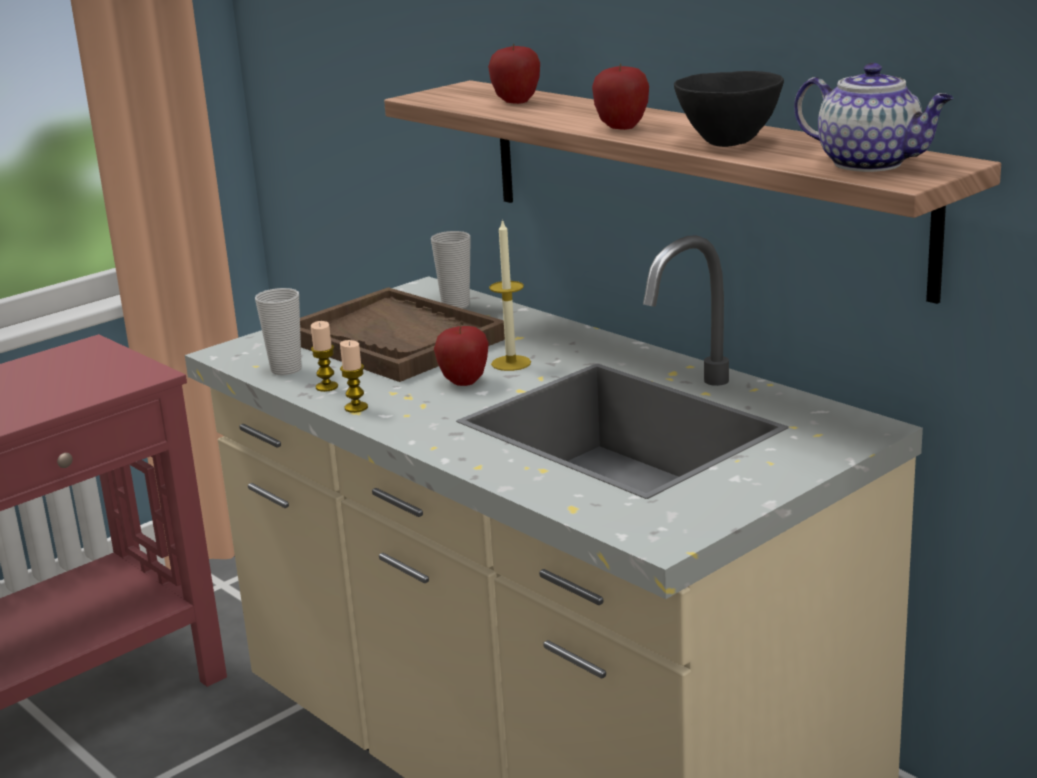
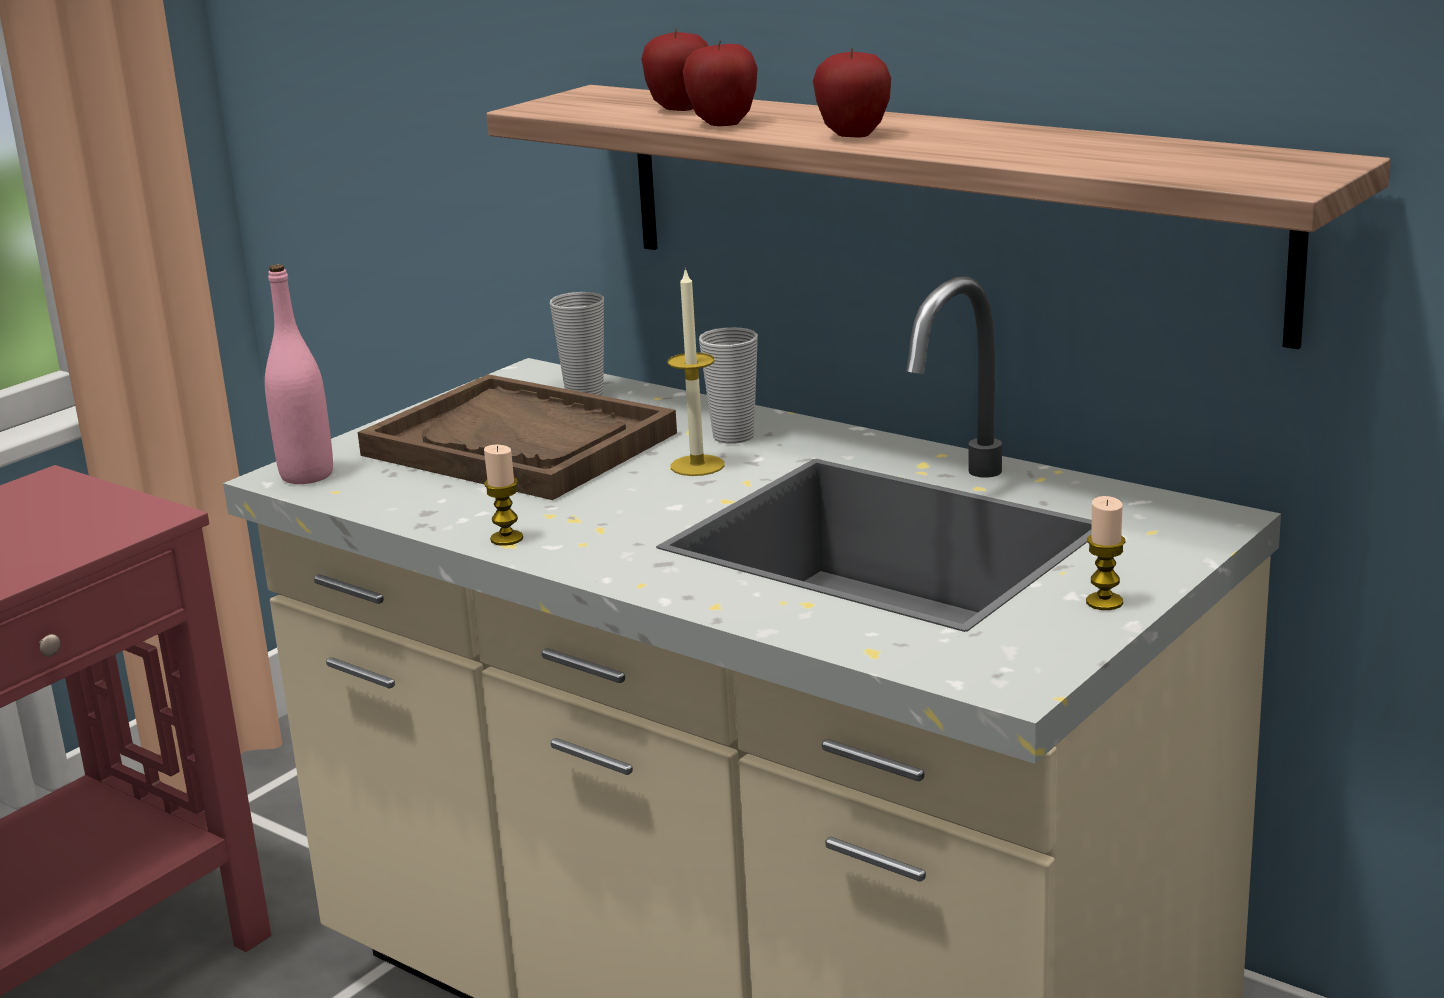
camera: 10 degrees left, 0 degrees up
cup [255,288,301,375] -> cup moved to [699,327,758,444]
candle [311,321,338,392] -> candle moved to [1086,496,1125,610]
apple [434,325,489,386] -> apple moved to [683,40,758,126]
black bowl [674,71,784,147] -> none
teapot [794,63,954,172] -> none
none -> pink bottle [265,264,333,484]

